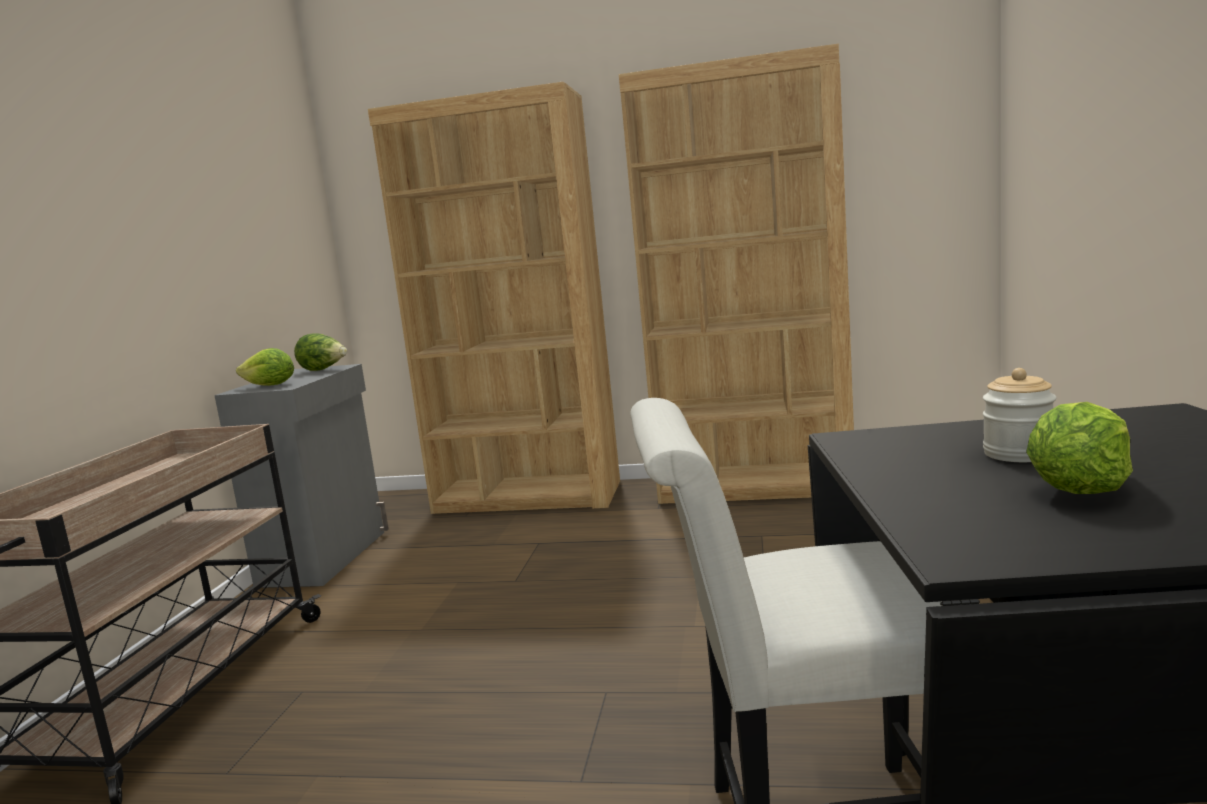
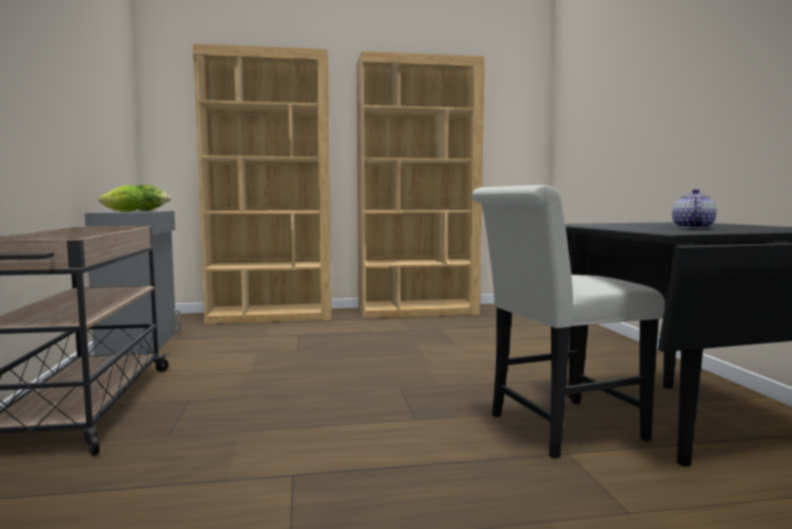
camera: 20 degrees left, 5 degrees down
jar [983,368,1057,462] -> none
lettuce [1026,402,1133,494] -> teapot [672,189,717,228]

